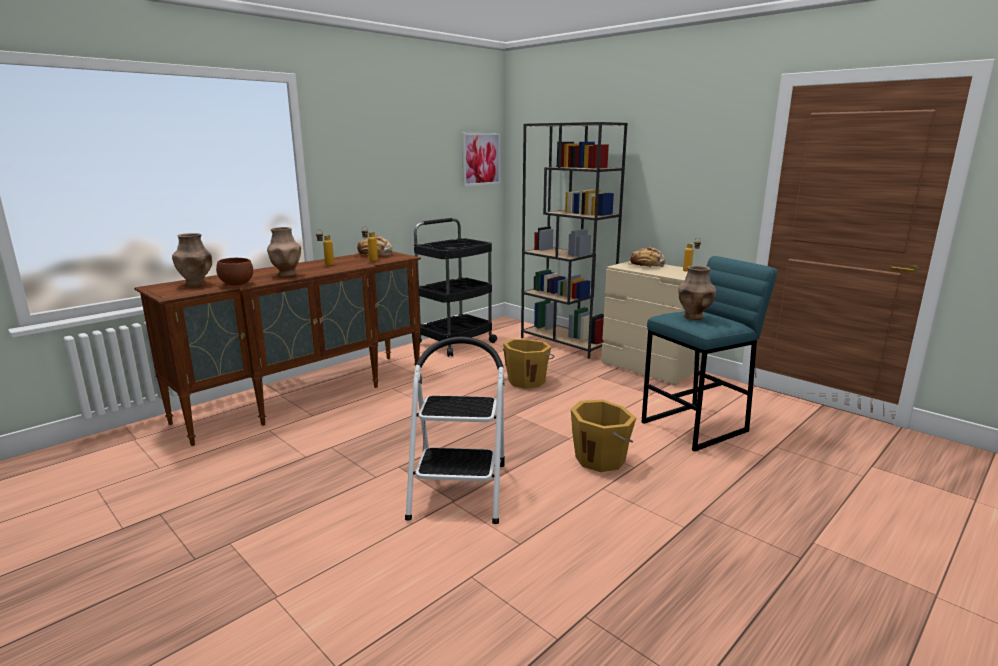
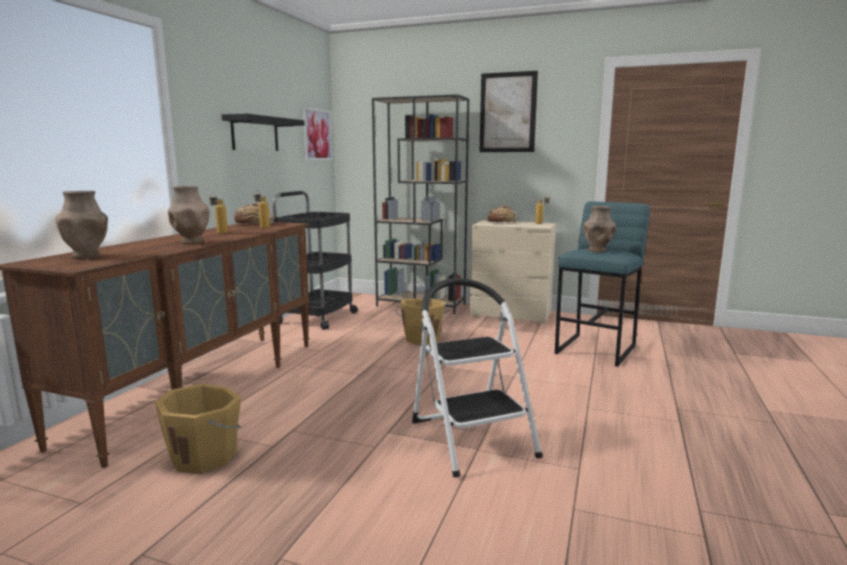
camera: 25 degrees left, 5 degrees down
brown bowl [216,258,253,286] -> none
orange bucket [571,400,636,472] -> orange bucket moved to [155,384,242,474]
none -> black shelf [222,113,305,151]
none -> picture [479,71,538,152]

